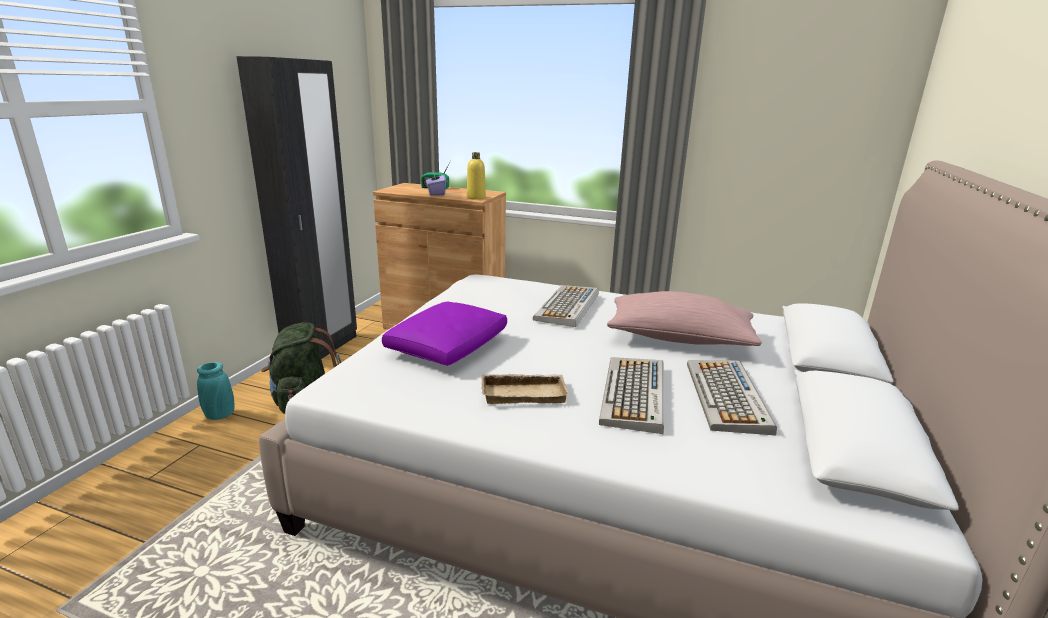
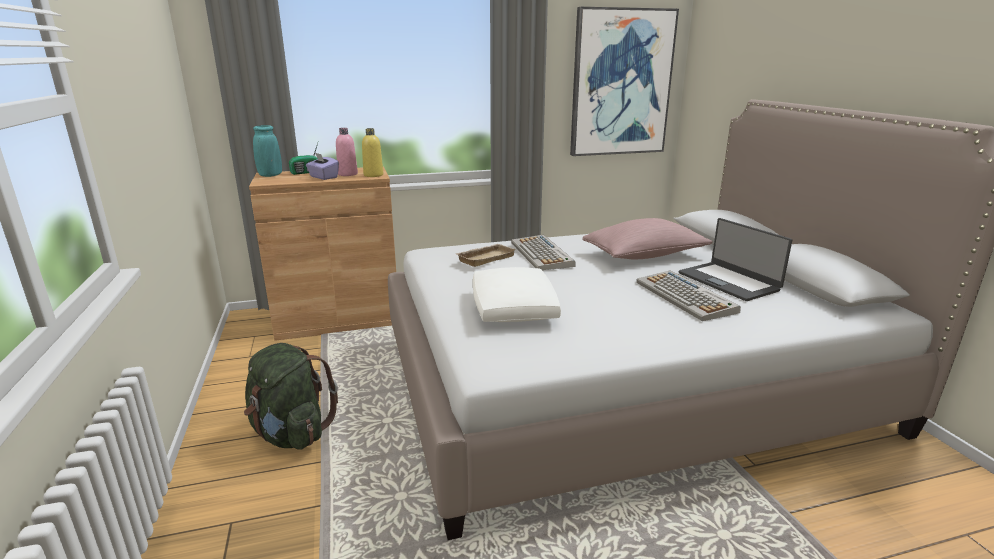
camera: 35 degrees left, 0 degrees up
turquoise vase [197,362,235,420] -> turquoise vase moved to [253,125,282,177]
black wardrobe [236,56,357,359] -> none
purple pillow [382,301,507,366] -> white pillow [473,267,561,322]
beige tray [481,374,569,404] -> beige tray moved to [457,244,516,267]
keyboard [687,360,777,436] -> laptop [679,218,792,301]
none -> pink bottle [336,128,358,176]
none -> picture [570,7,679,156]

